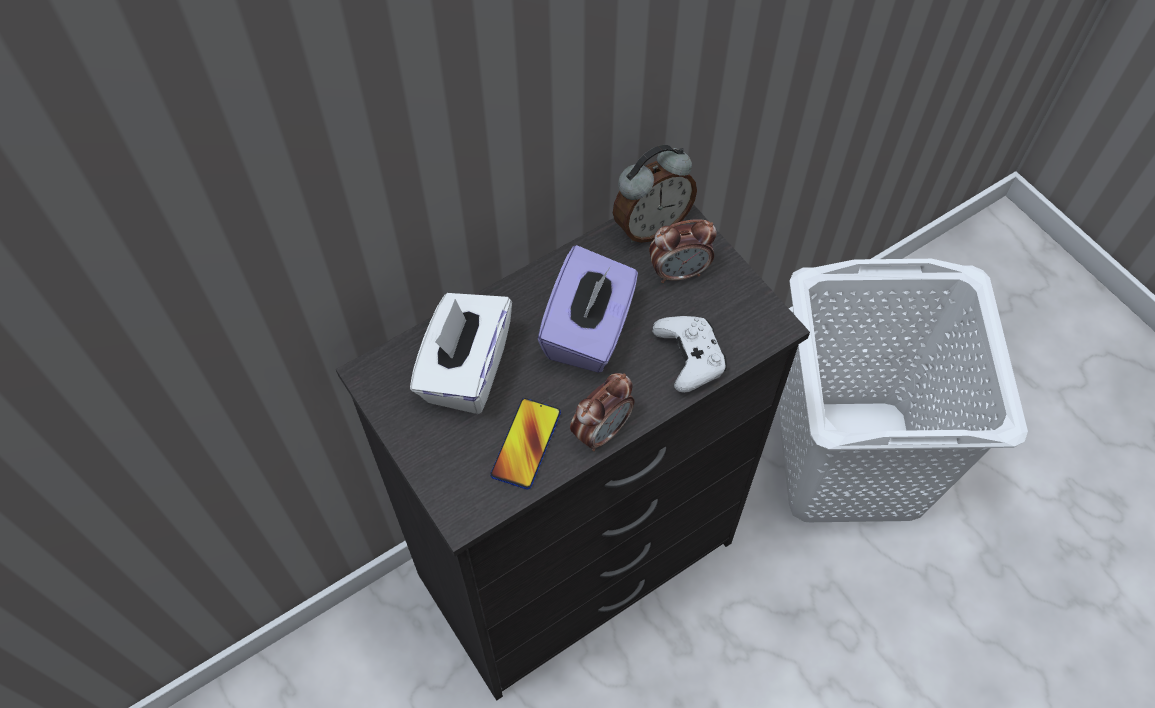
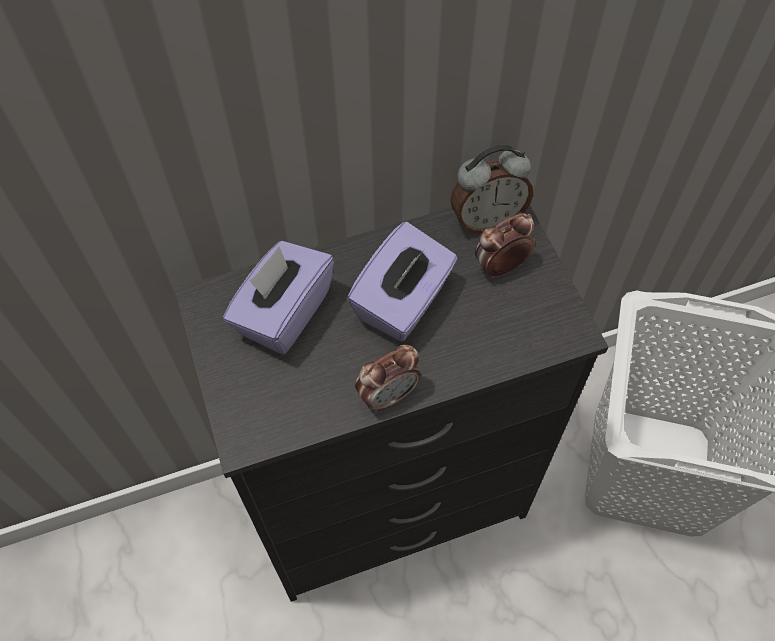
camera: 15 degrees right, 0 degrees up
white tissue box [410,293,512,414] -> purple tissue box [223,241,335,355]
phone [490,398,561,489] -> none
alarm clock [649,219,717,283] -> alarm clock turned 150 degrees clockwise [475,213,536,278]
white game controller [652,316,727,393] -> none

